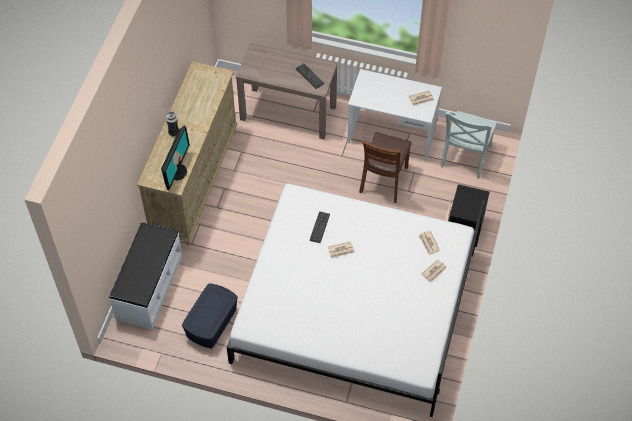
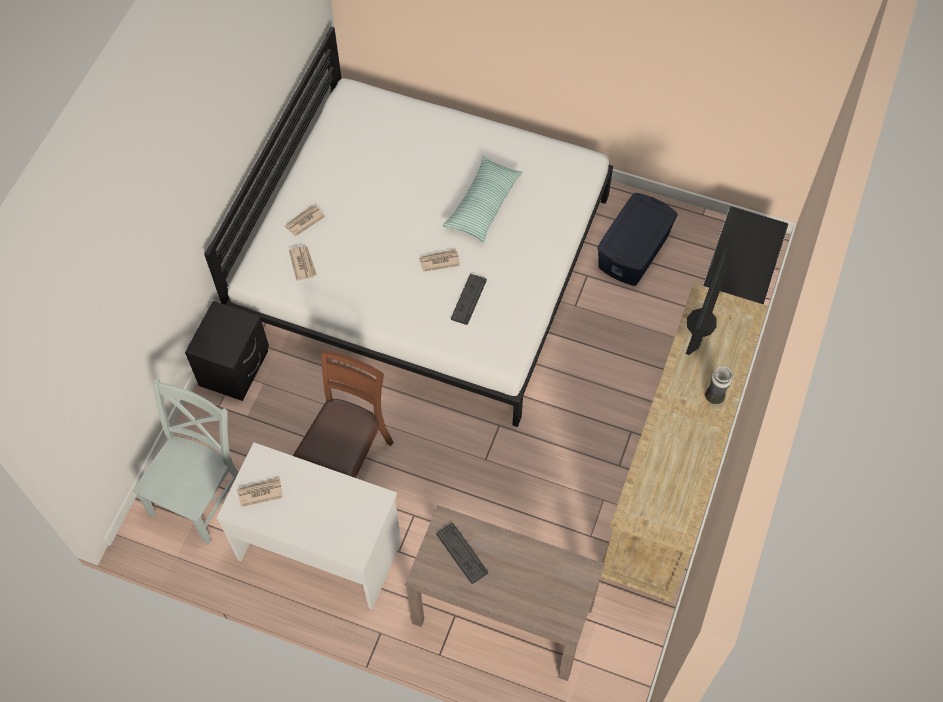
camera: 175 degrees left, 5 degrees up
none -> pillow [443,156,523,242]

